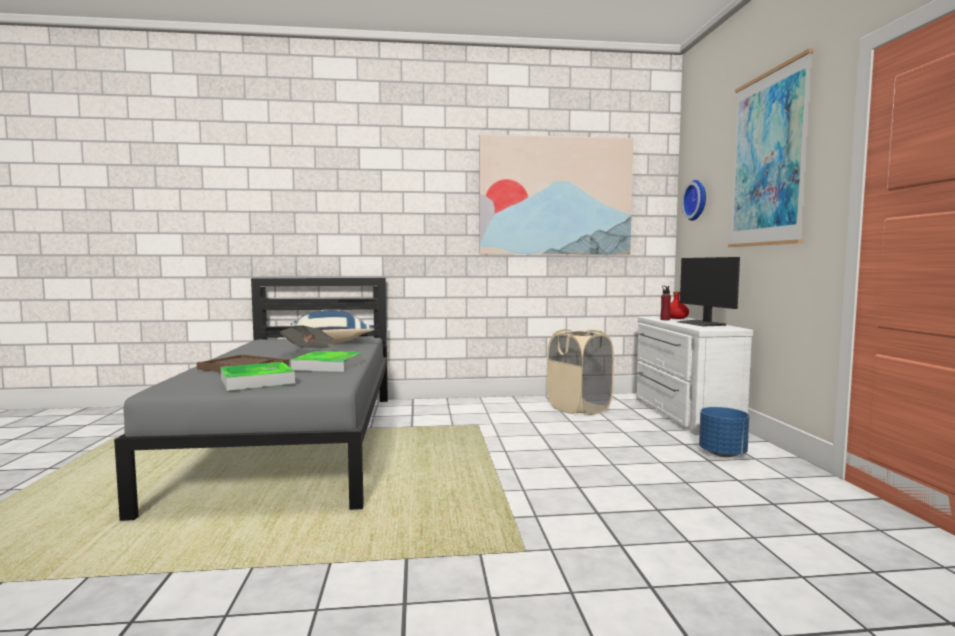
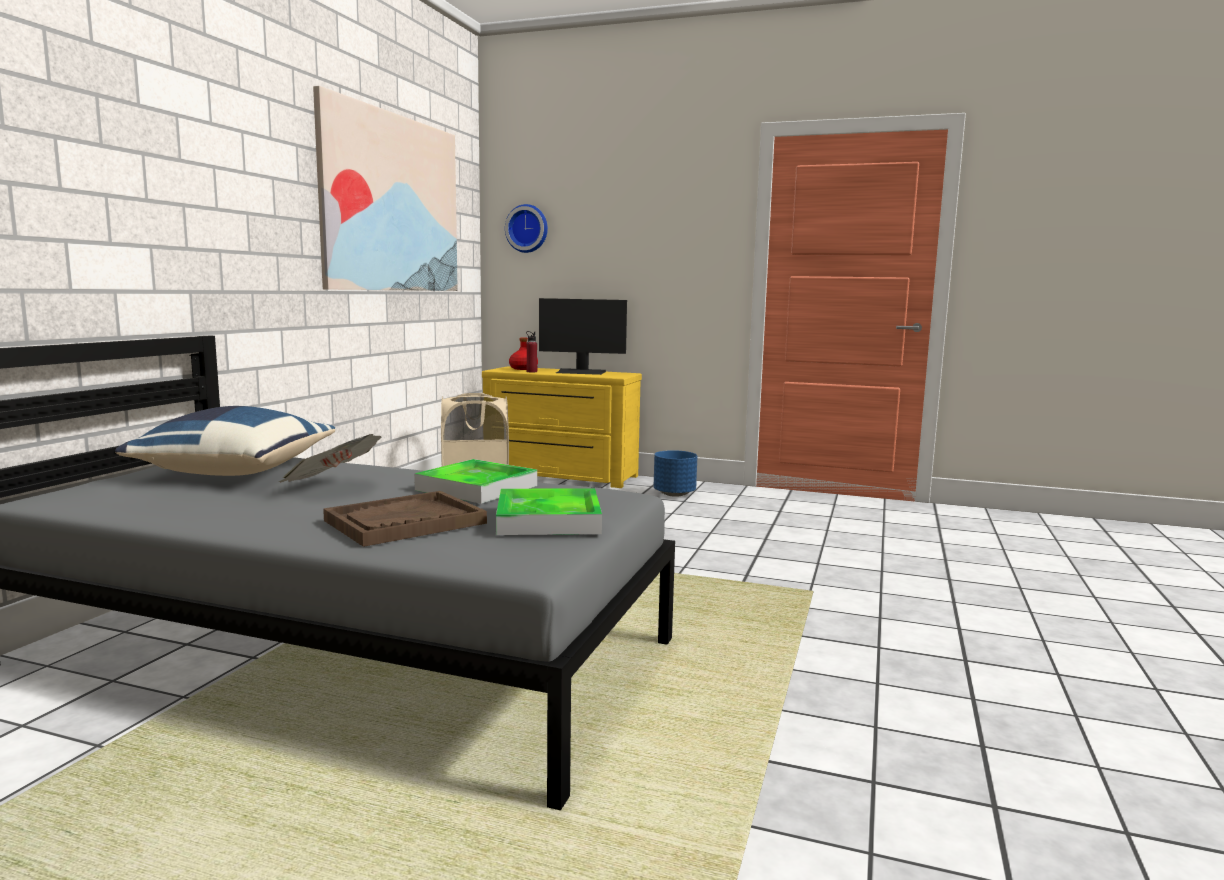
camera: 65 degrees left, 5 degrees up
white dresser [636,316,753,435] -> yellow dresser [482,366,642,488]
picture [728,49,814,247] -> none

